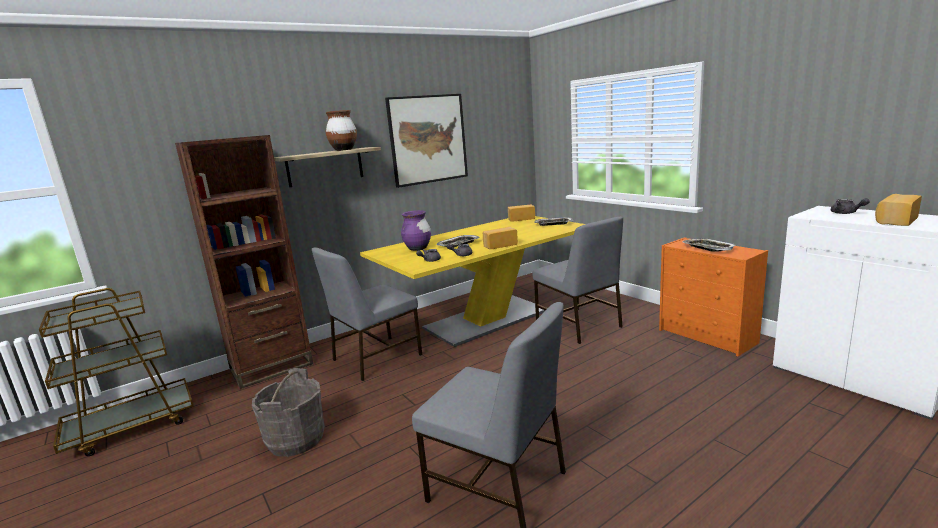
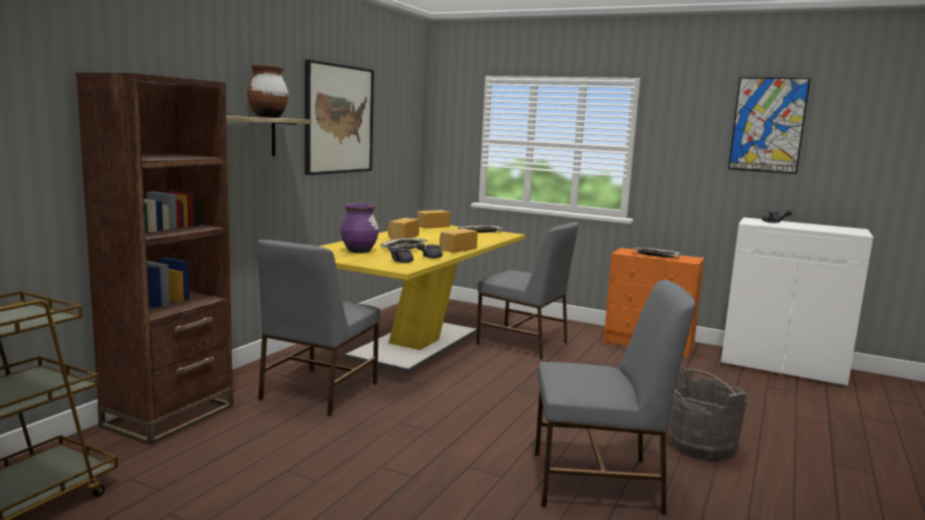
camera: 30 degrees left, 5 degrees down
grey bucket [252,368,325,457] -> grey bucket moved to [668,367,748,461]
bread [875,194,922,226] -> bread moved to [388,218,419,239]
none -> picture [728,77,811,174]

